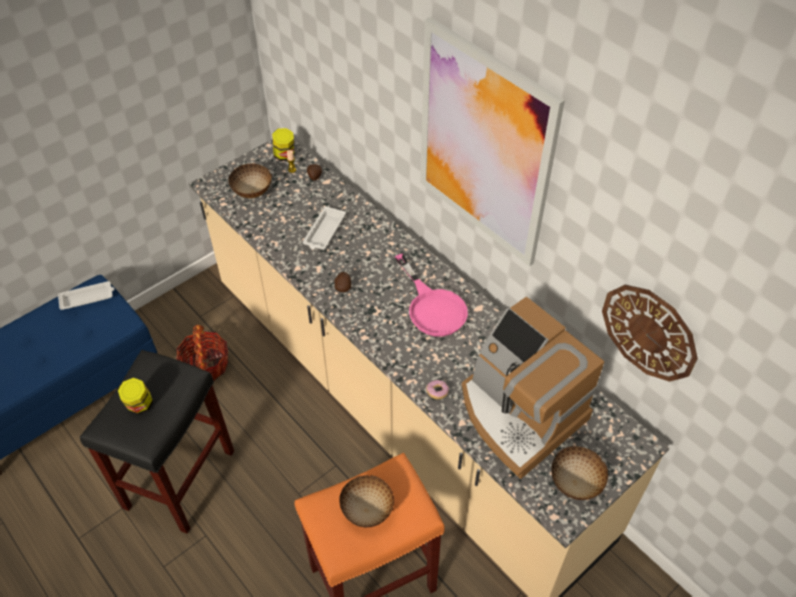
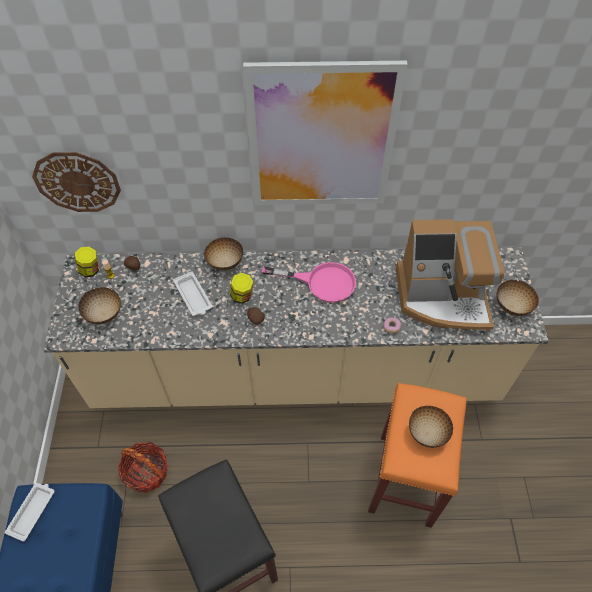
camera: 50 degrees left, 5 degrees up
jar [118,378,153,414] -> jar moved to [230,273,253,304]
wall clock [602,285,698,382] -> wall clock moved to [32,152,121,212]
none -> bowl [204,237,243,271]

